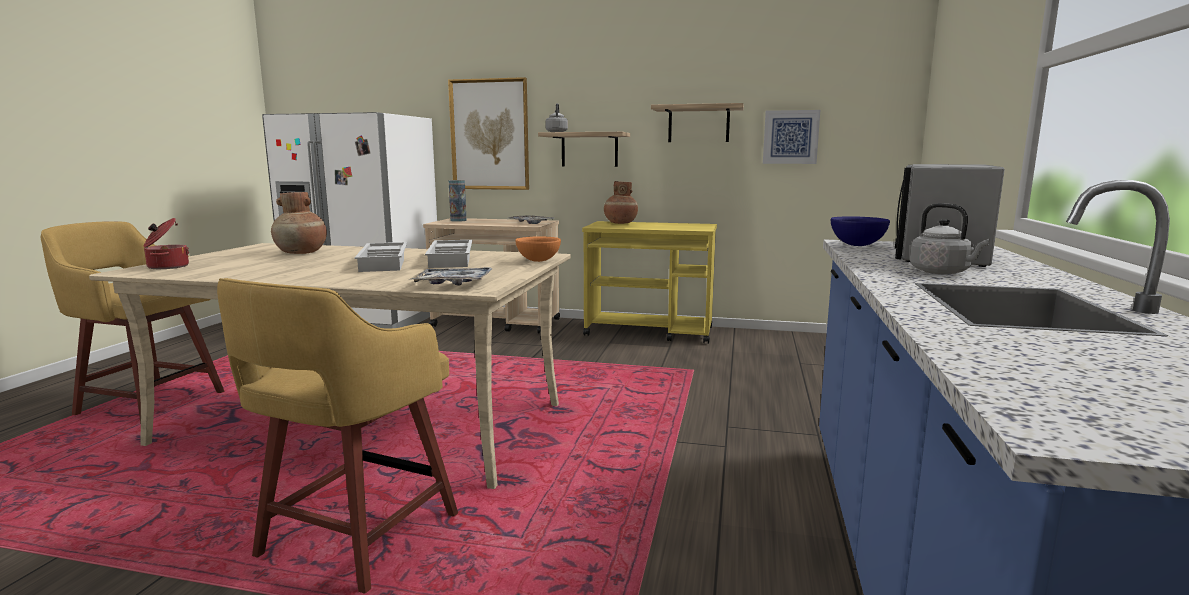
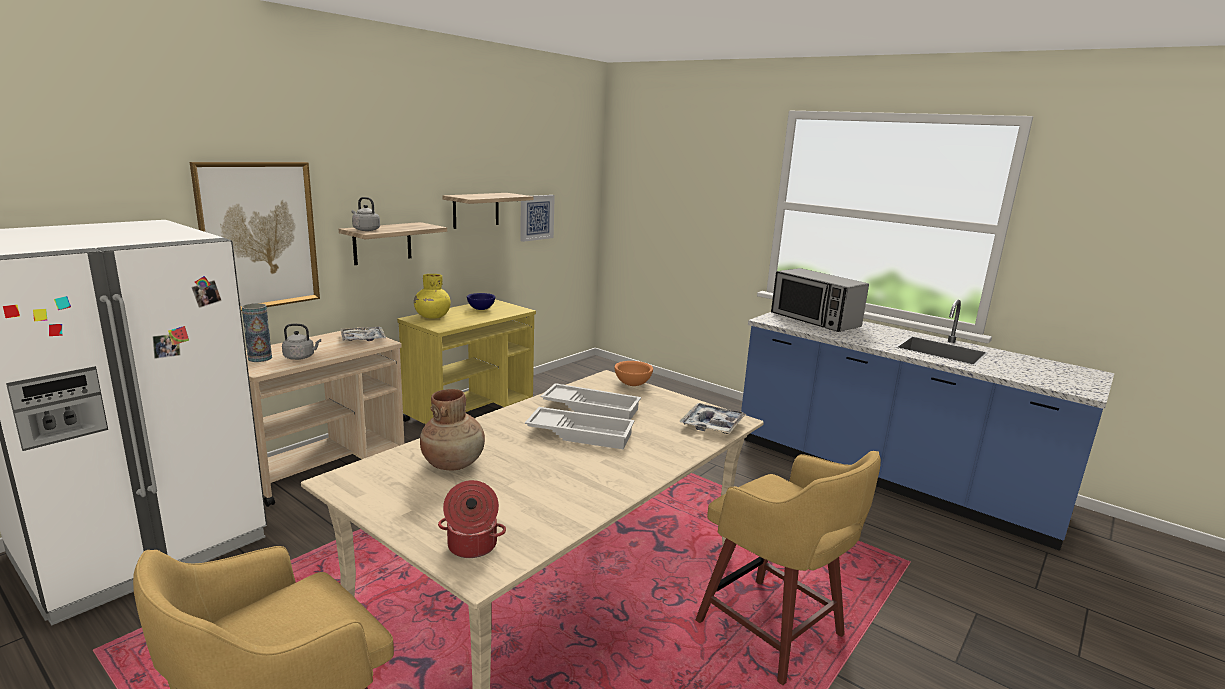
camera: 65 degrees left, 5 degrees up
brown vase [604,181,638,224] -> yellow vase [414,274,451,319]
blue bowl [831,216,890,246] -> blue bowl moved to [467,293,495,310]
grey kettle [910,203,990,274] -> grey kettle moved to [282,324,321,360]

